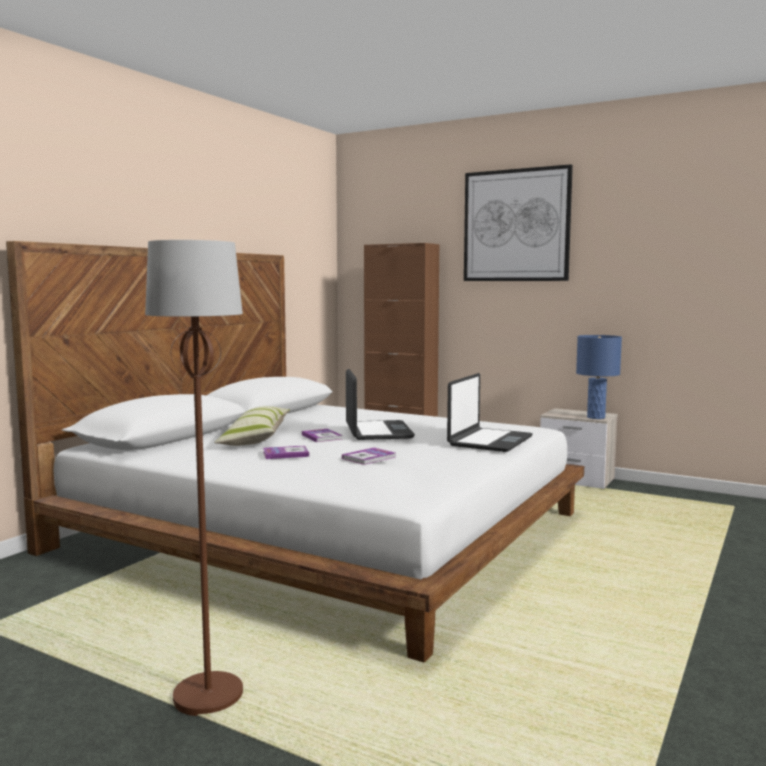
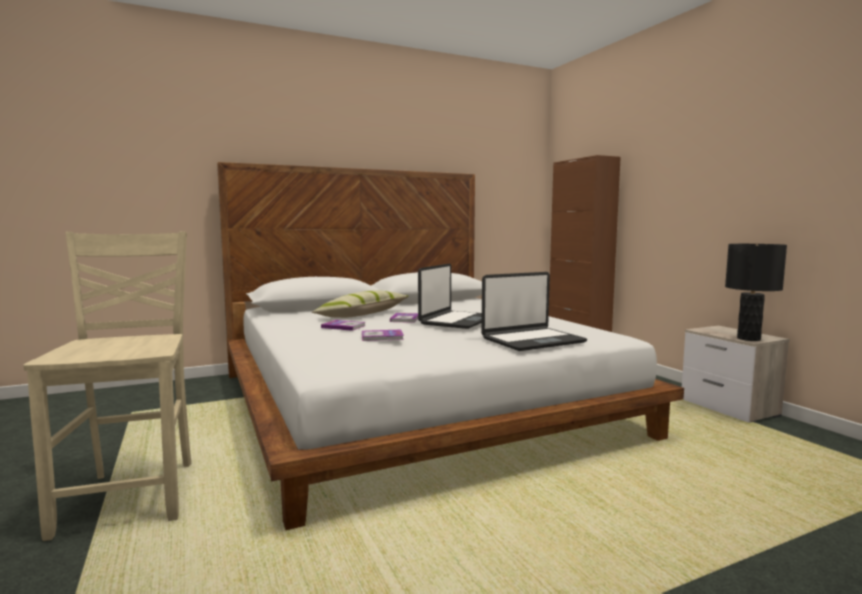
camera: 35 degrees right, 0 degrees up
brown floor lamp [145,240,243,716] -> beige chair [23,231,191,541]
picture [464,164,573,281] -> none
blue table lamp [576,335,622,419] -> black table lamp [725,244,787,341]

